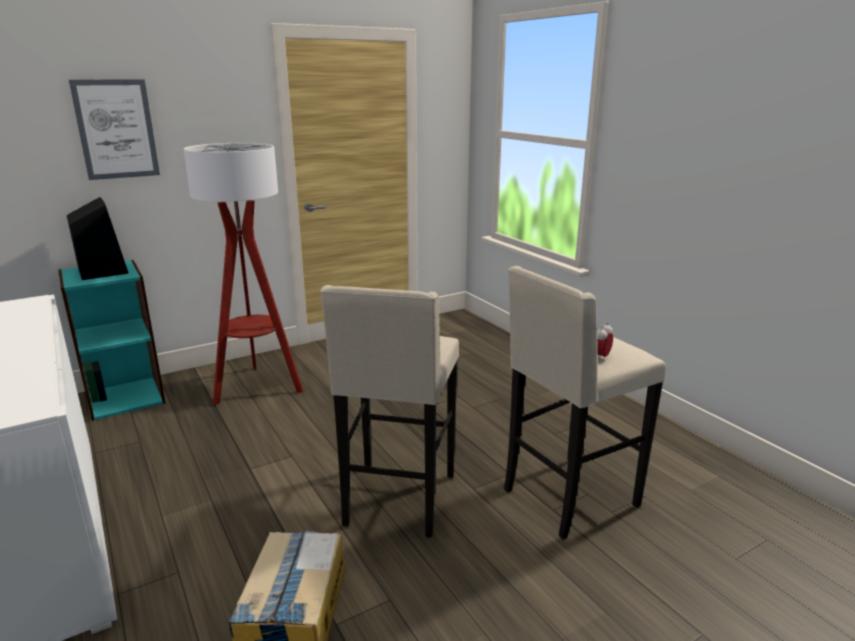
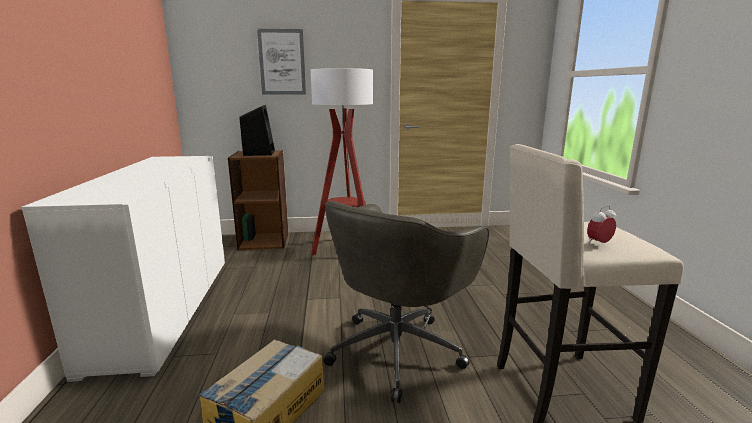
camera: 25 degrees right, 5 degrees down
turquoise bookcase [59,260,165,421] -> brown bookcase [228,150,289,250]
beige stool [320,285,459,538] -> grey office chair [323,201,489,403]

